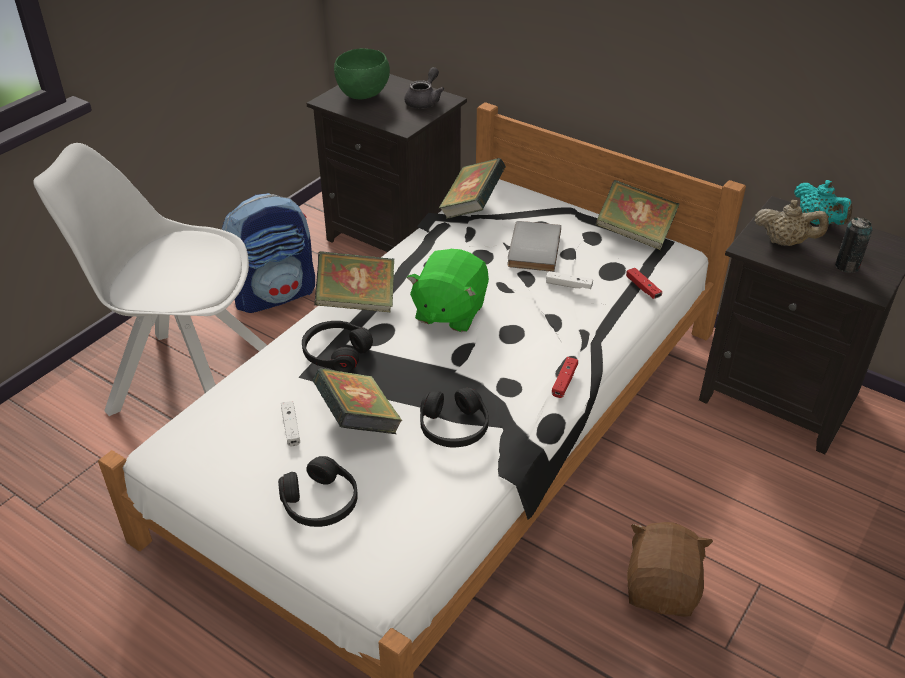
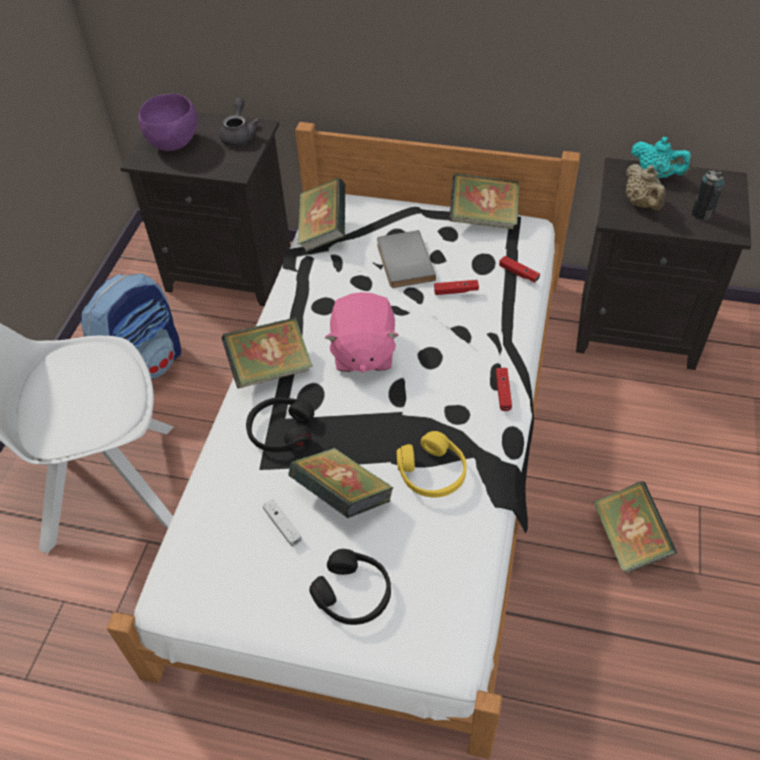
camera: 20 degrees left, 10 degrees up
green bowl [334,48,390,99] -> purple bowl [139,94,198,151]
green plush toy [407,249,489,332] -> pink plush toy [325,292,399,373]
black headphones [420,388,489,447] -> yellow headphones [397,431,467,497]
white game controller [546,271,593,289] -> red game controller [434,280,479,295]
brown plush toy [627,522,713,617] -> book [593,481,677,574]
beige teapot [755,200,829,246] -> beige teapot turned 75 degrees clockwise [626,164,666,210]

